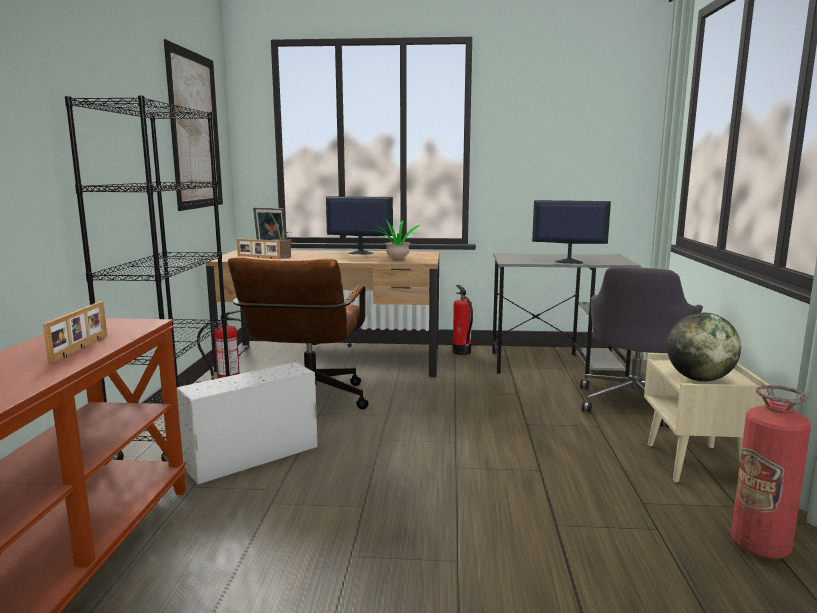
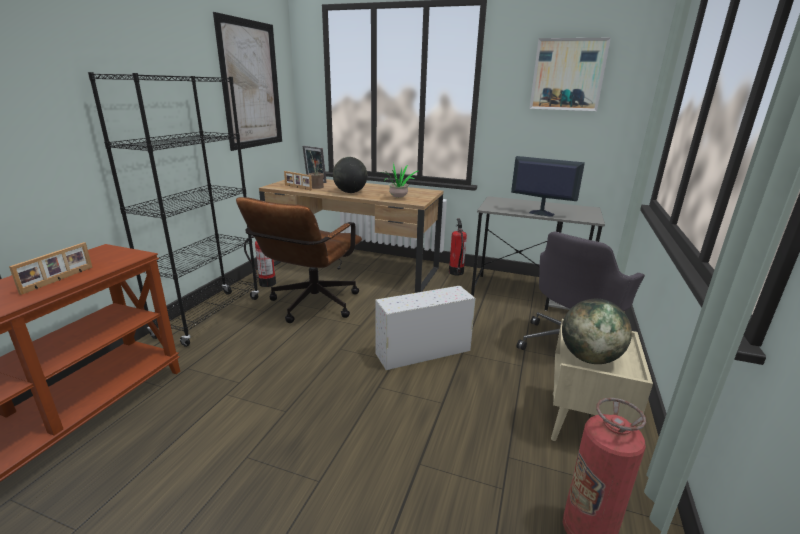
camera: 15 degrees right, 10 degrees up
white storage box [177,362,318,484] -> white storage box moved to [375,286,476,370]
monitor [326,196,393,255] -> none
none -> globe [333,157,367,193]
none -> picture [529,38,611,111]

